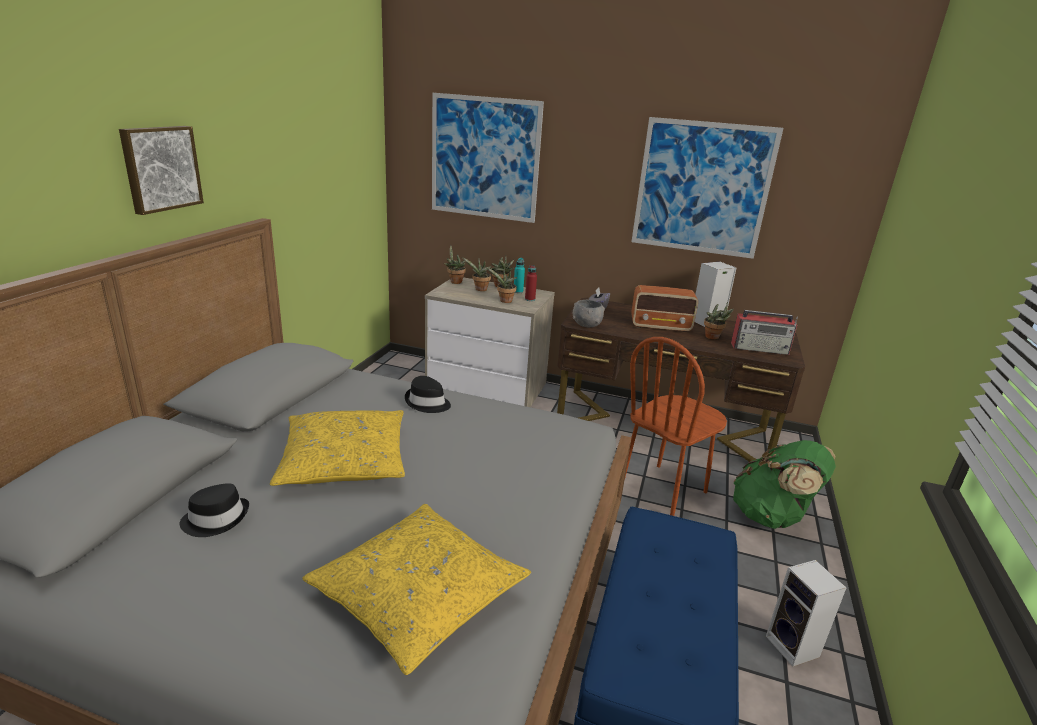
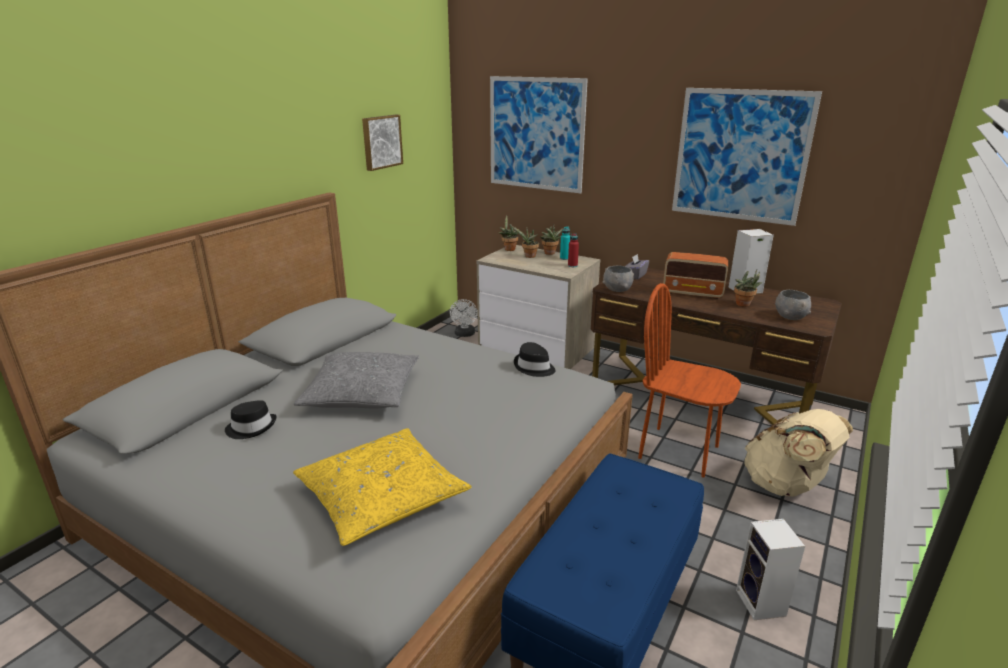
camera: 15 degrees right, 0 degrees up
picture [119,126,204,215] -> picture moved to [362,115,403,171]
yellow pillow [270,410,405,486] -> grey pillow [294,352,419,408]
black hat [405,376,451,413] -> black hat moved to [514,342,555,377]
potted plant [486,267,517,303] -> none
brown chair [625,337,727,516] -> brown chair turned 60 degrees clockwise [638,283,741,477]
radio [731,310,798,355] -> grey bowl [775,290,811,320]
green backpack [733,440,836,529] -> beige backpack [744,409,853,496]
none -> white fan [450,299,478,337]

